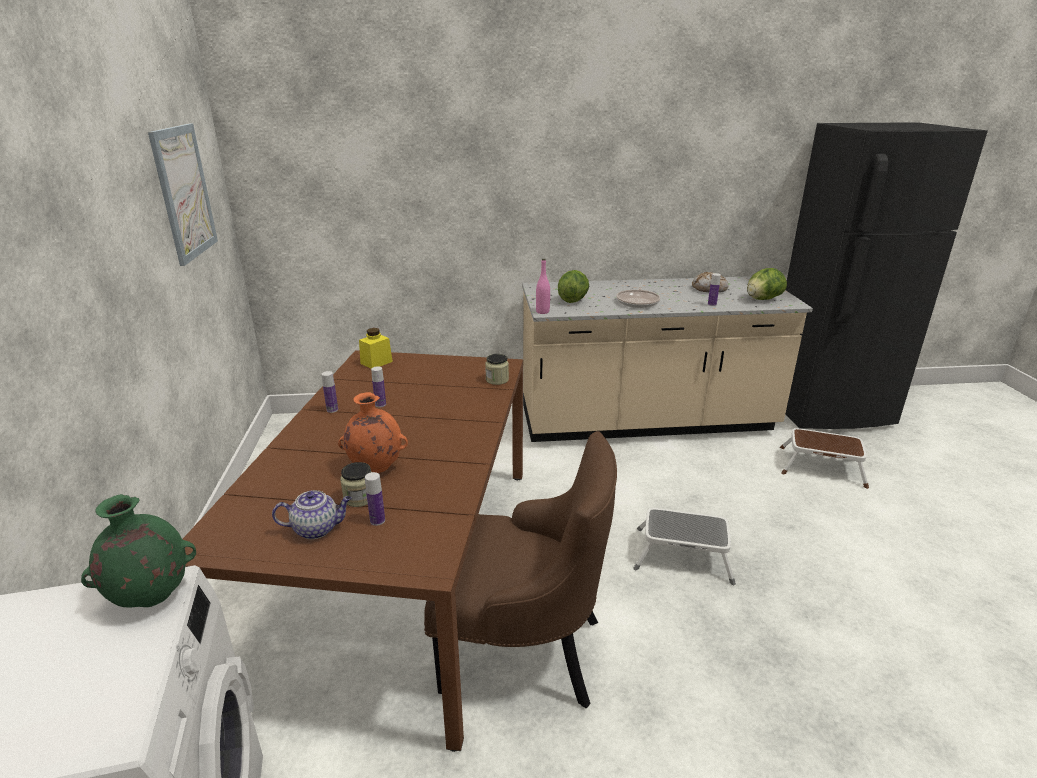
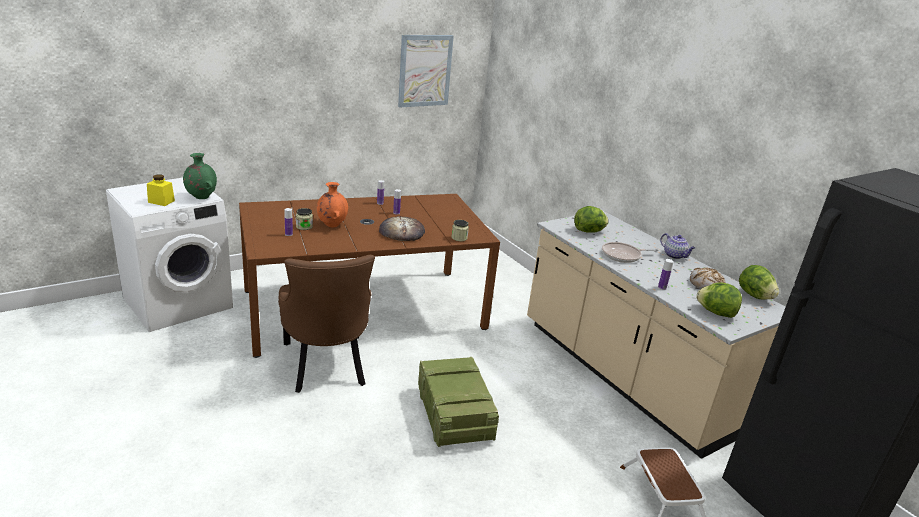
camera: 60 degrees right, 0 degrees up
teapot [272,490,352,539] -> teapot moved to [660,233,695,259]
yellow jar [359,328,393,369] -> yellow jar moved to [147,174,175,206]
pink bottle [536,259,550,314] -> none
grey step ladder [633,508,736,586] -> crate [418,357,499,447]
none -> bread [379,216,425,241]
none -> lettuce [739,265,779,300]

